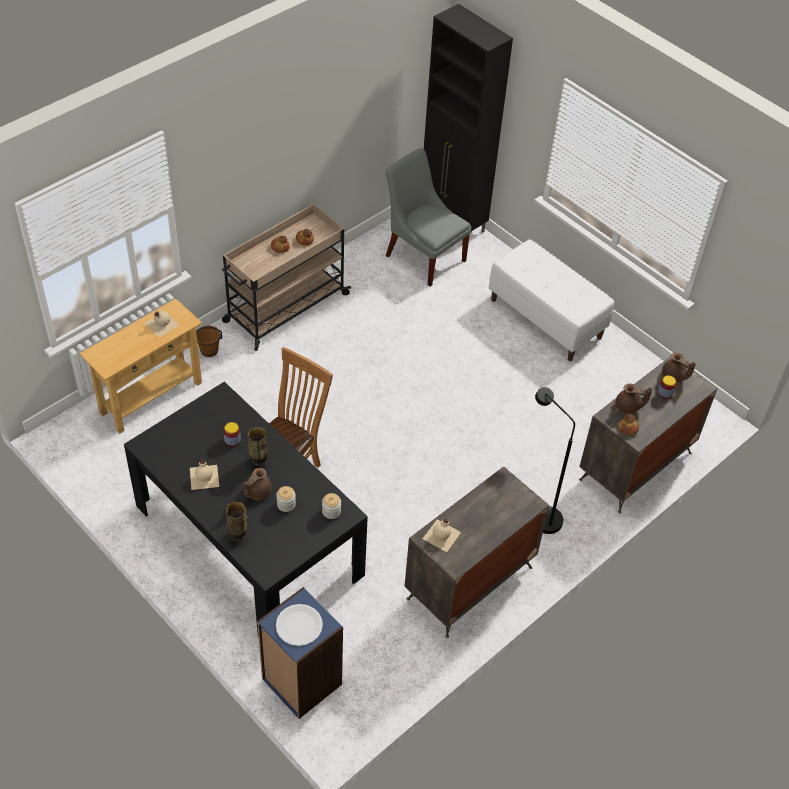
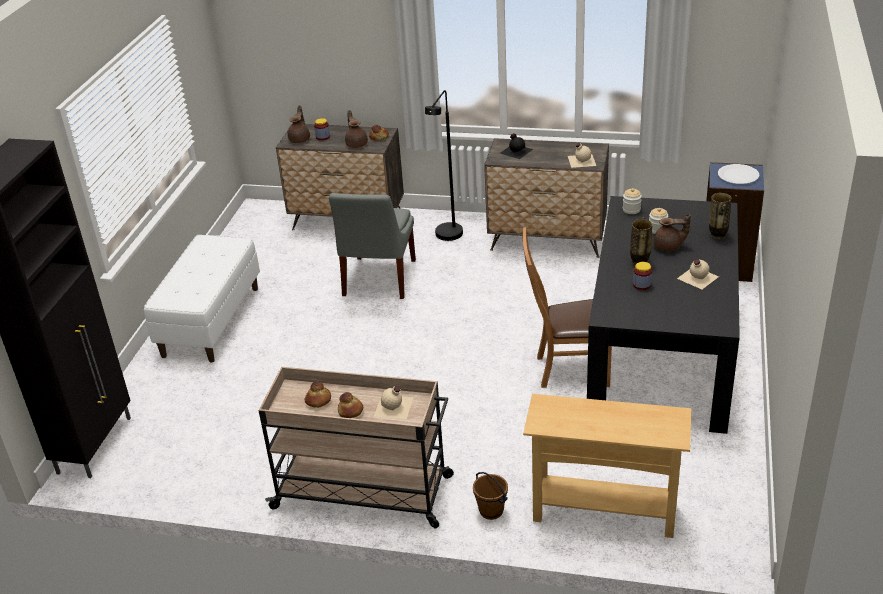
camera: 120 degrees left, 15 degrees down
beige bottle [144,310,179,337] -> beige bottle moved to [374,386,414,419]
grey chair [386,148,471,286] -> grey chair moved to [329,193,416,299]
none -> black bottle [500,133,533,159]

